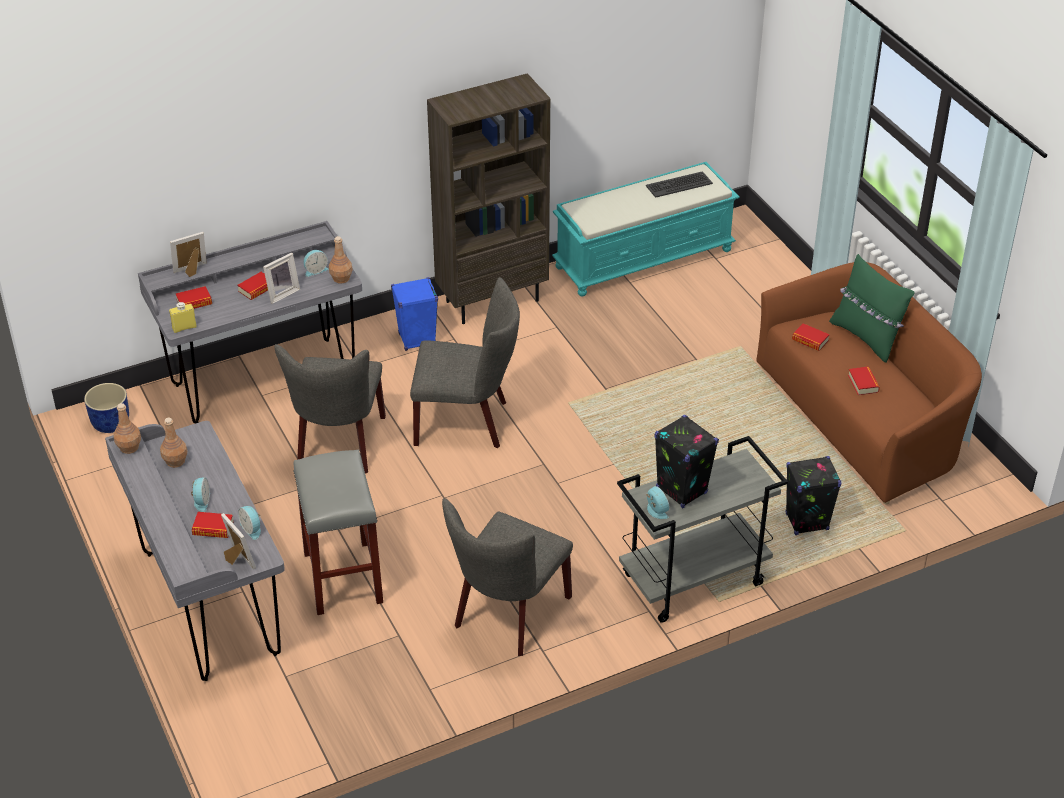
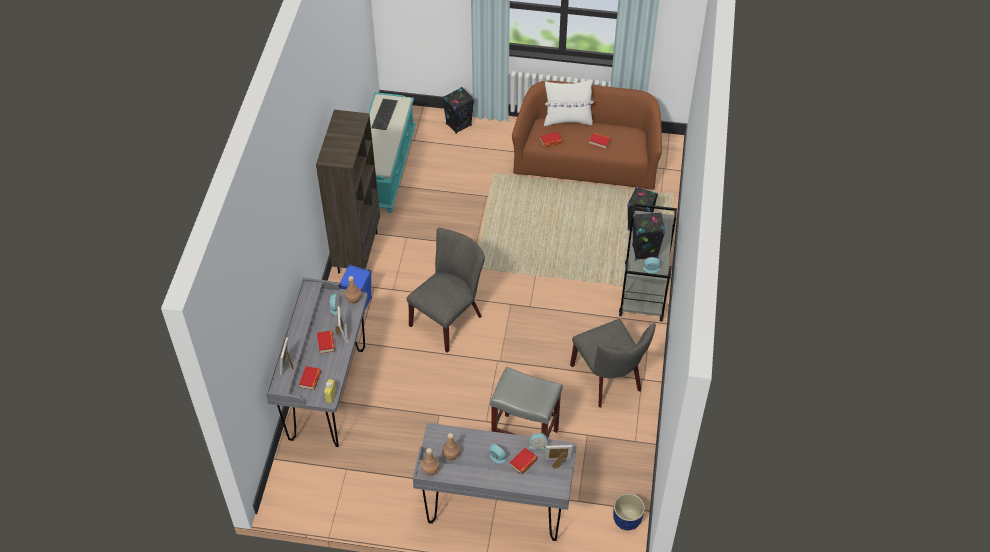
camera: 55 degrees left, 10 degrees up
blue planter [84,383,129,433] -> blue planter moved to [613,493,645,530]
grey chair [274,344,386,474] -> none
green pillow [829,254,915,363] -> white pillow [544,80,594,126]
none -> black speaker [442,87,474,134]

